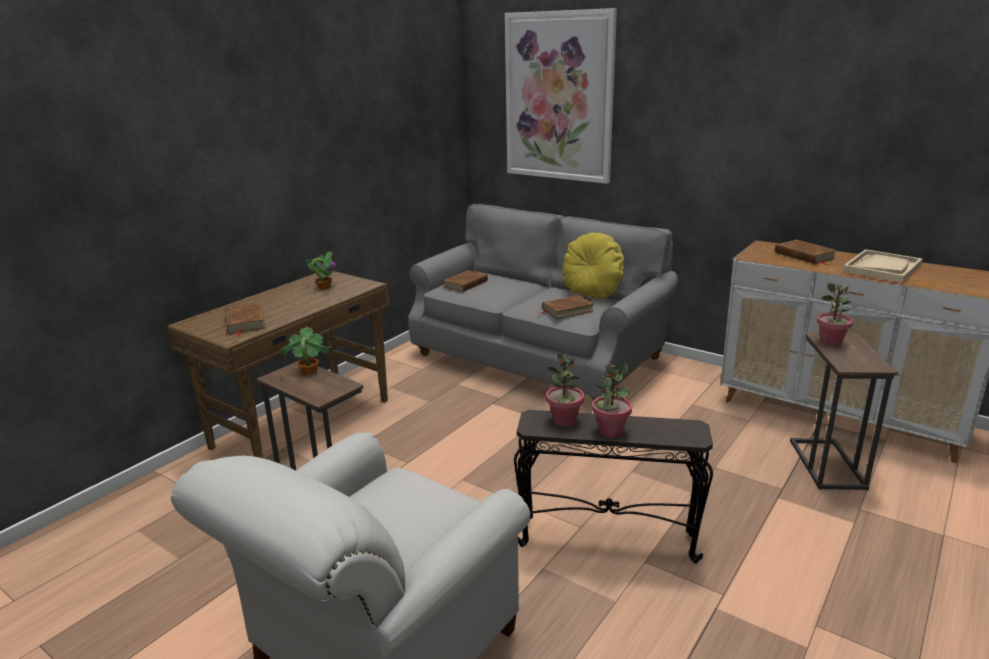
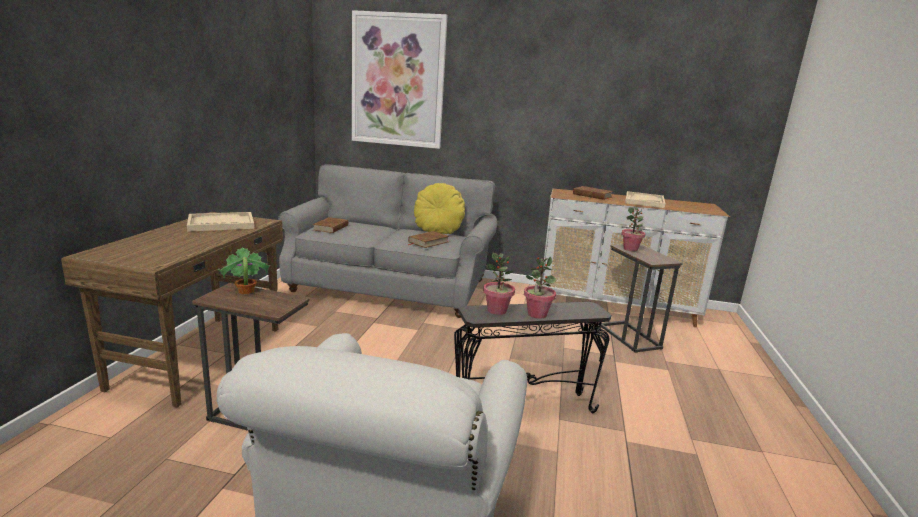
camera: 25 degrees left, 5 degrees down
brown book [225,303,266,336] -> none
potted plant [305,251,336,290] -> beige tray [187,212,254,232]

